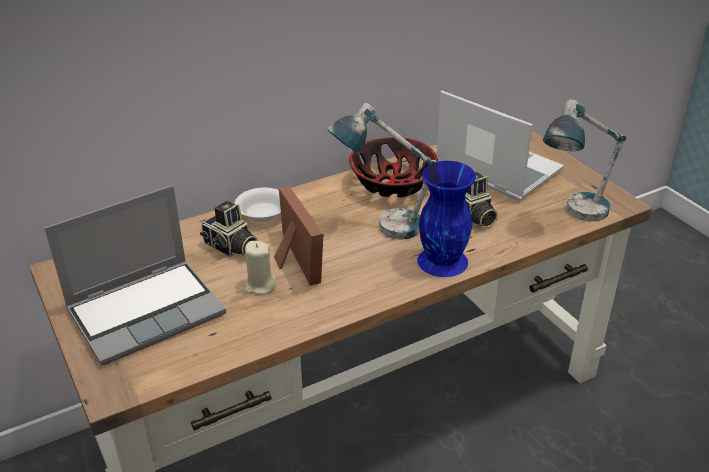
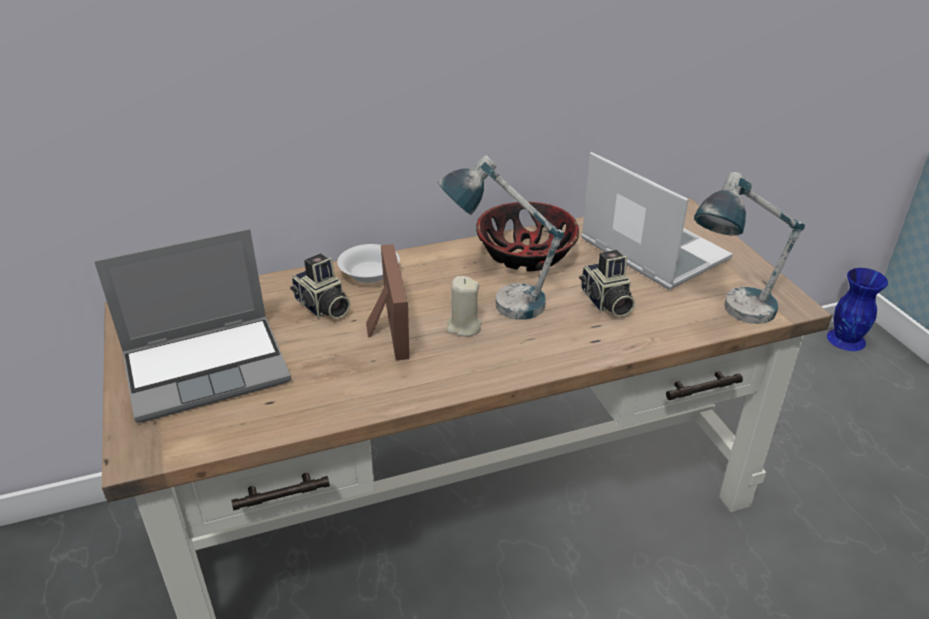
camera: 10 degrees right, 0 degrees up
beige candle [244,241,276,295] -> beige candle moved to [447,276,482,337]
blue vase [417,161,476,277] -> blue vase moved to [827,268,888,351]

